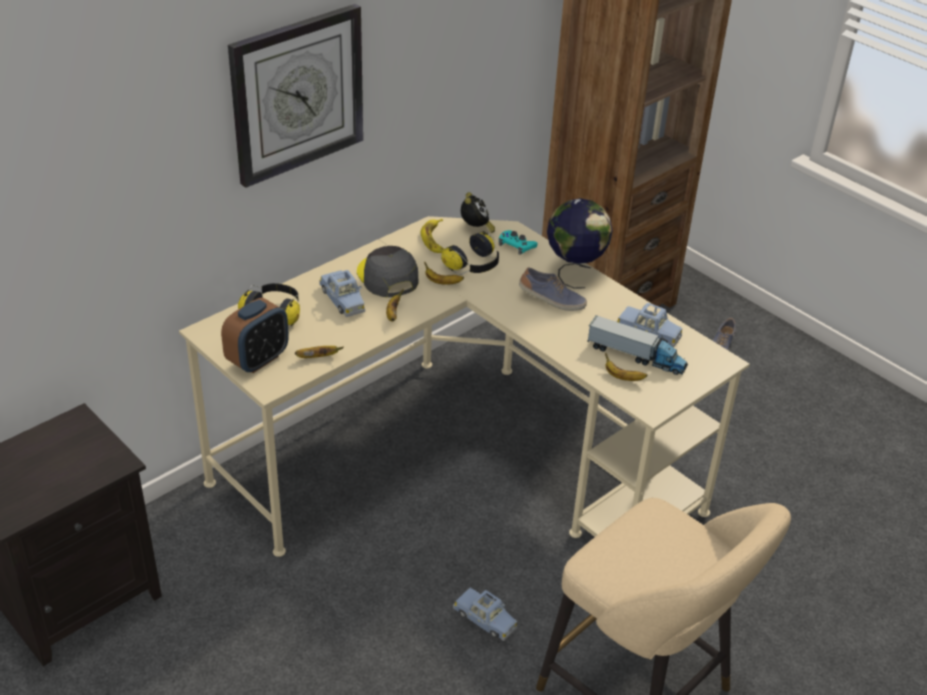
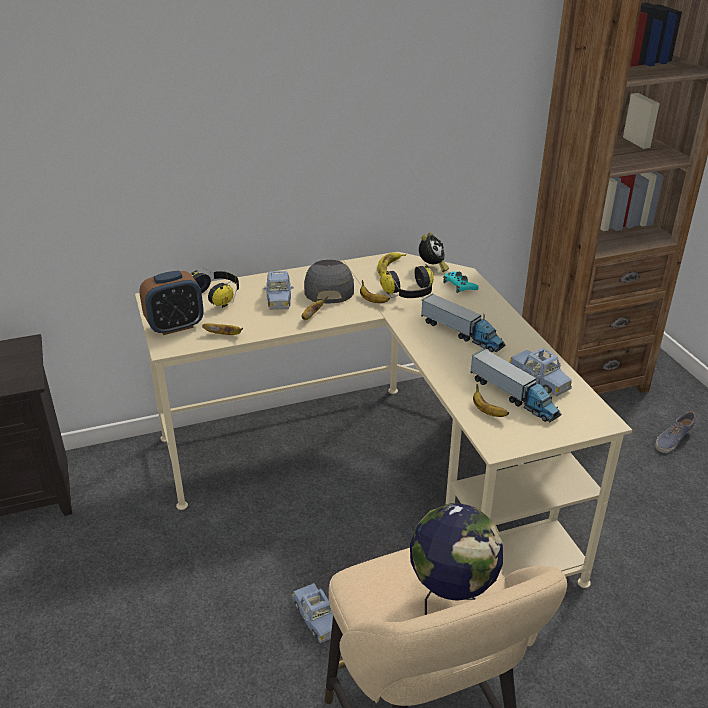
camera: 25 degrees right, 5 degrees down
wall clock [228,4,363,188] -> none
shoe [519,267,587,311] -> toy truck [421,294,506,352]
globe [547,198,613,288] -> globe moved to [410,503,503,615]

